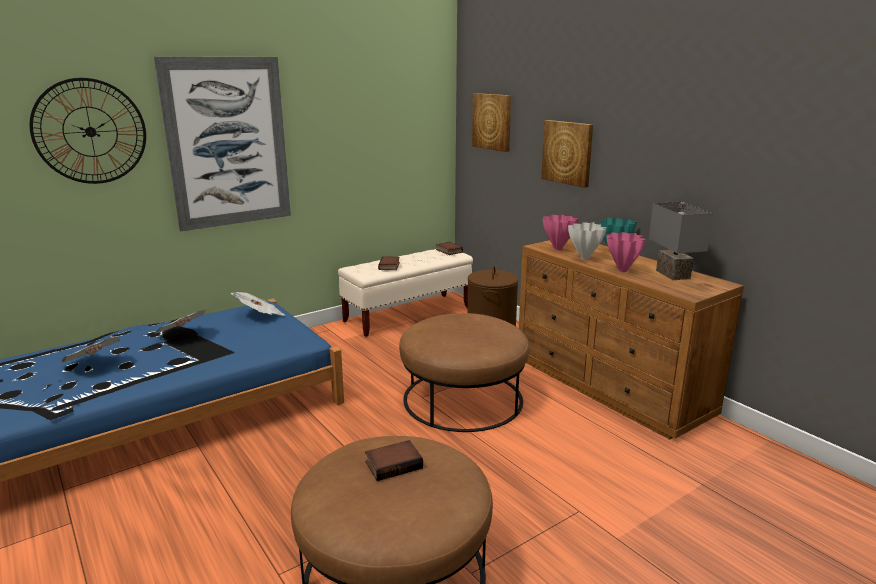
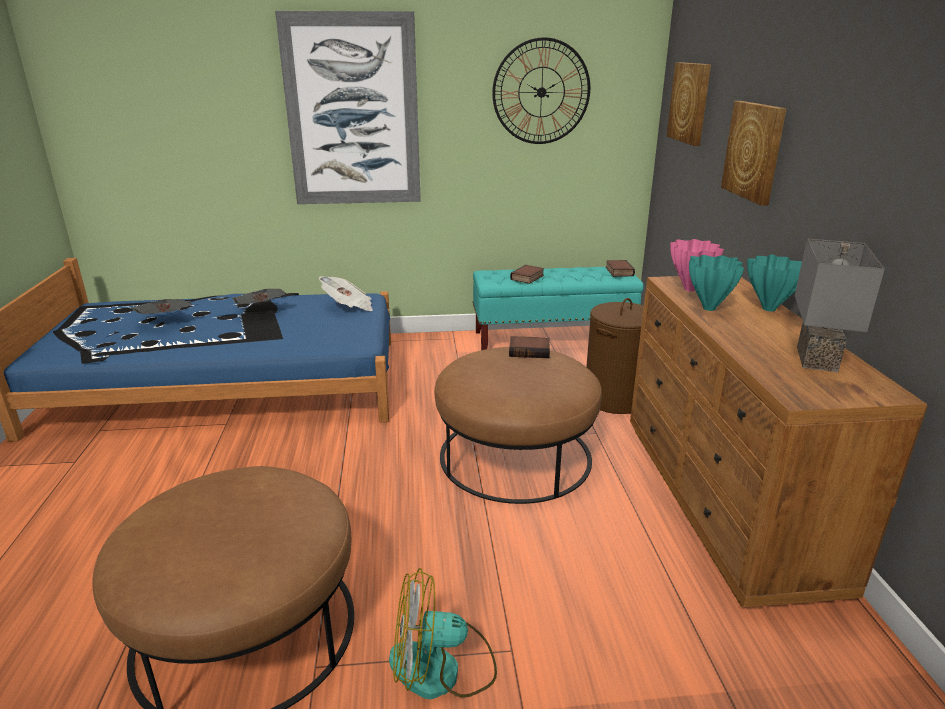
camera: 30 degrees right, 5 degrees up
wall clock [29,78,146,184] -> wall clock moved to [492,37,590,144]
beige bench [338,249,473,337] -> turquoise bench [473,267,644,350]
book [365,440,423,481] -> book moved to [509,336,550,358]
white vase [568,222,607,260] -> turquoise vase [689,255,744,311]
pink vase [606,232,646,272] -> none
none -> fan [389,568,497,699]

